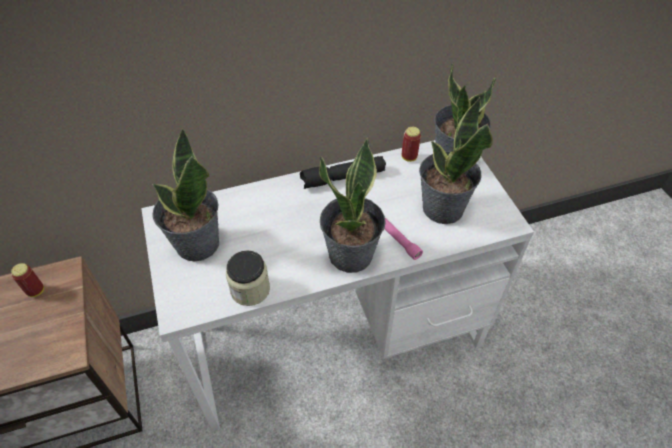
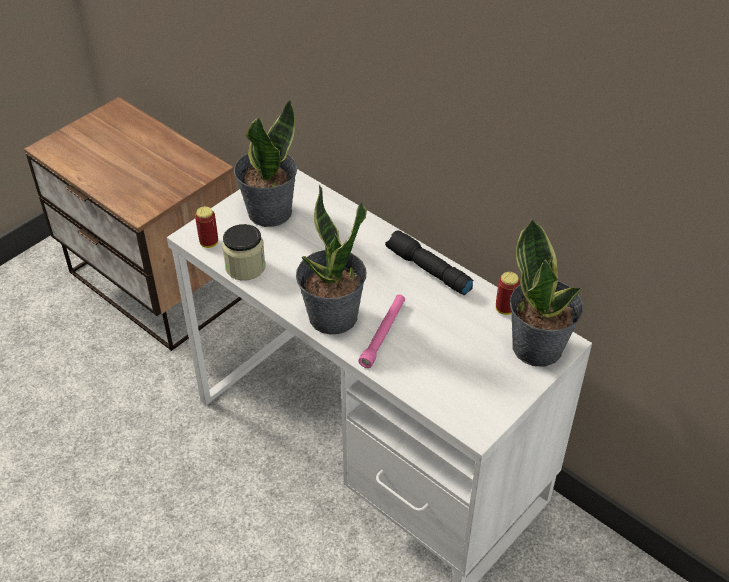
camera: 60 degrees right, 5 degrees down
can [11,263,44,297] -> can moved to [195,206,218,248]
potted plant [419,97,493,224] -> none

